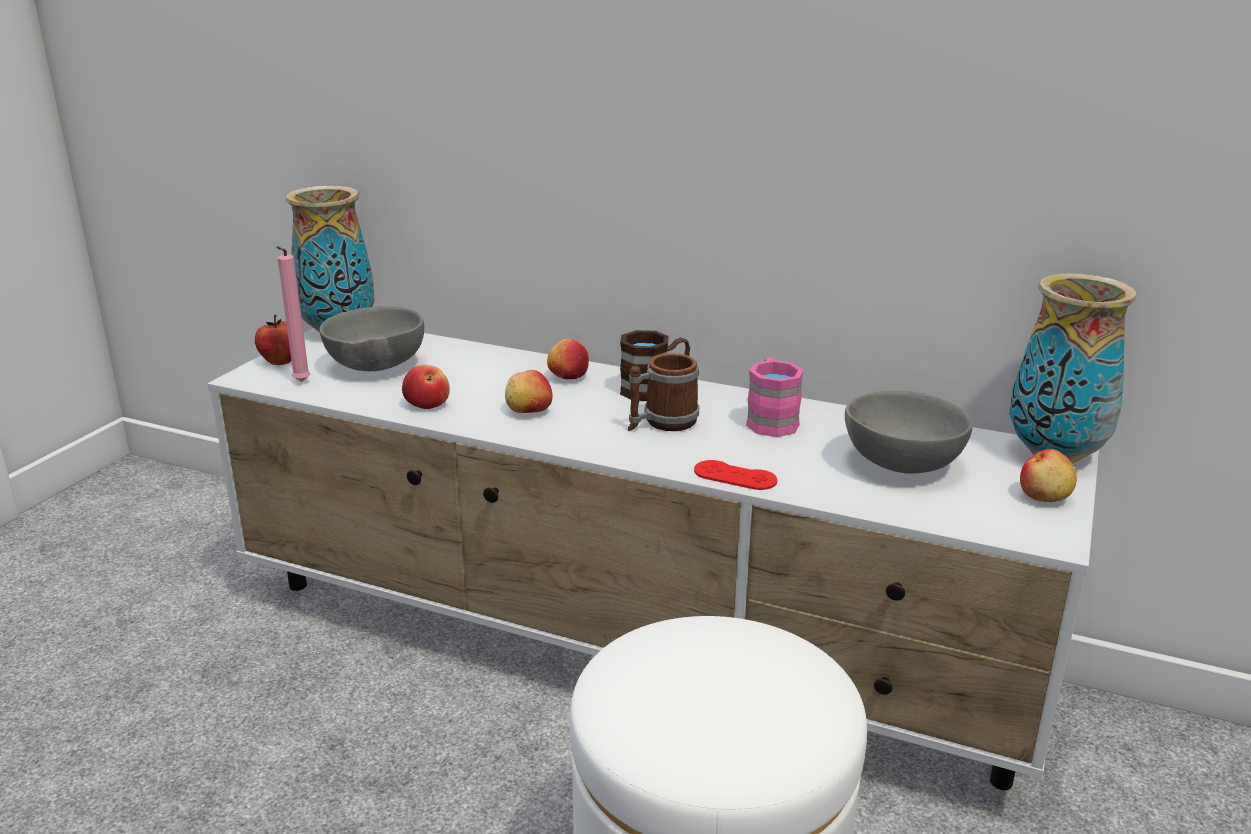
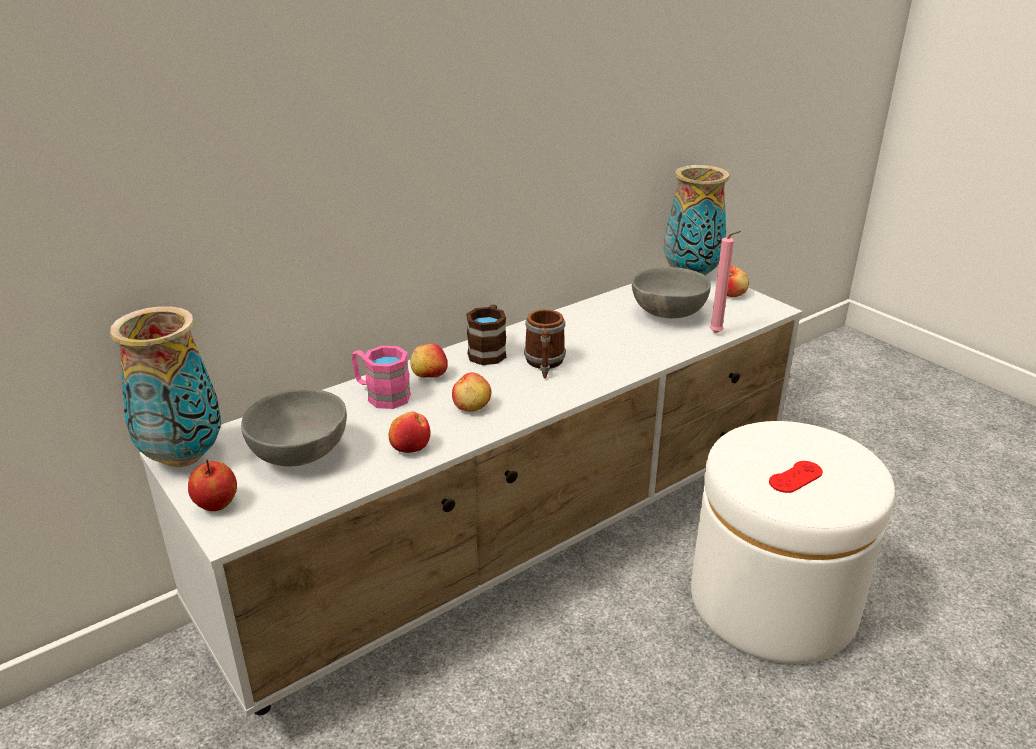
camera: 60 degrees left, 5 degrees up
pink candle [276,246,310,382] -> pink candle moved to [710,231,741,333]
red game controller [694,460,777,490] -> red game controller moved to [769,461,823,493]
pink mug [746,358,804,437] -> pink mug moved to [352,346,411,409]

